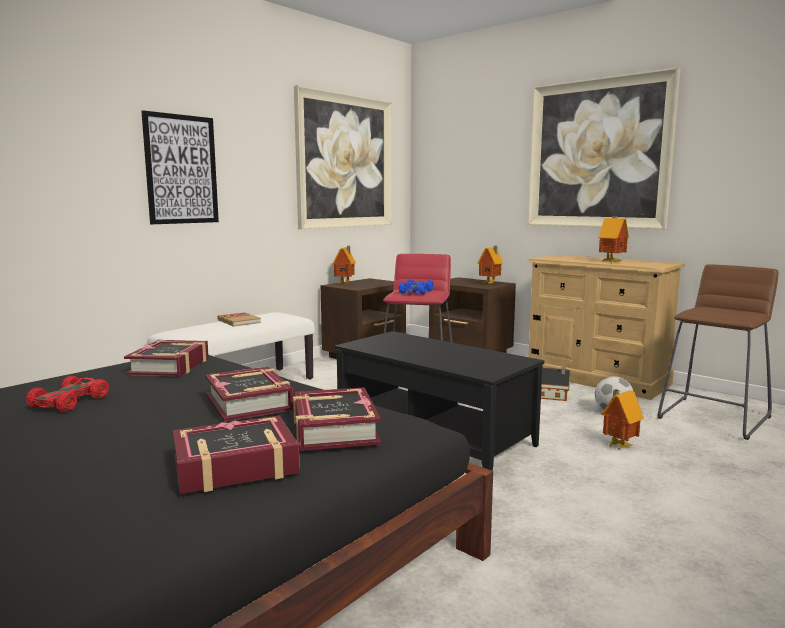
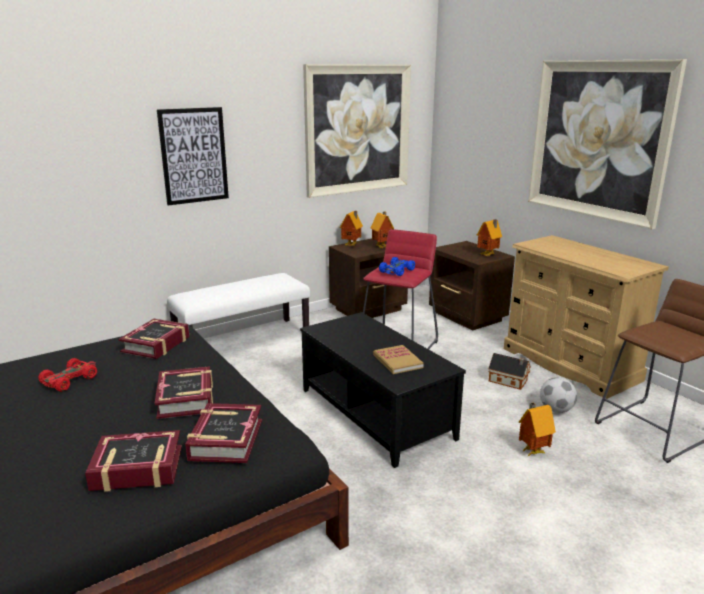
camera: 15 degrees right, 10 degrees up
book [217,312,261,327] -> book moved to [373,345,424,374]
toy house [599,216,629,262] -> toy house moved to [371,212,394,248]

